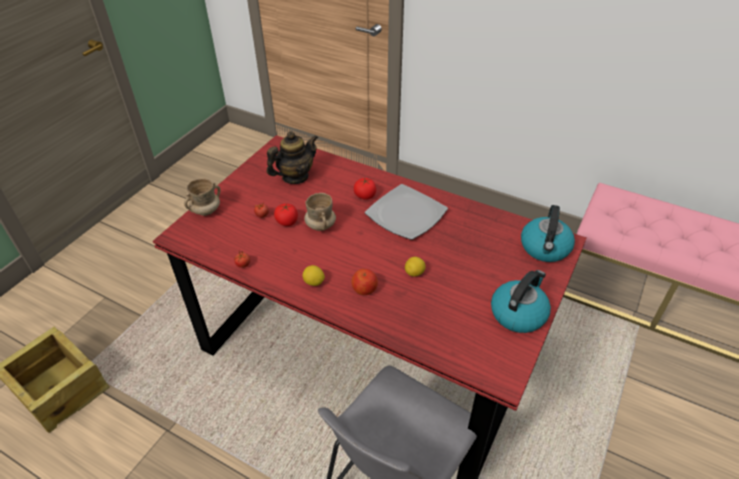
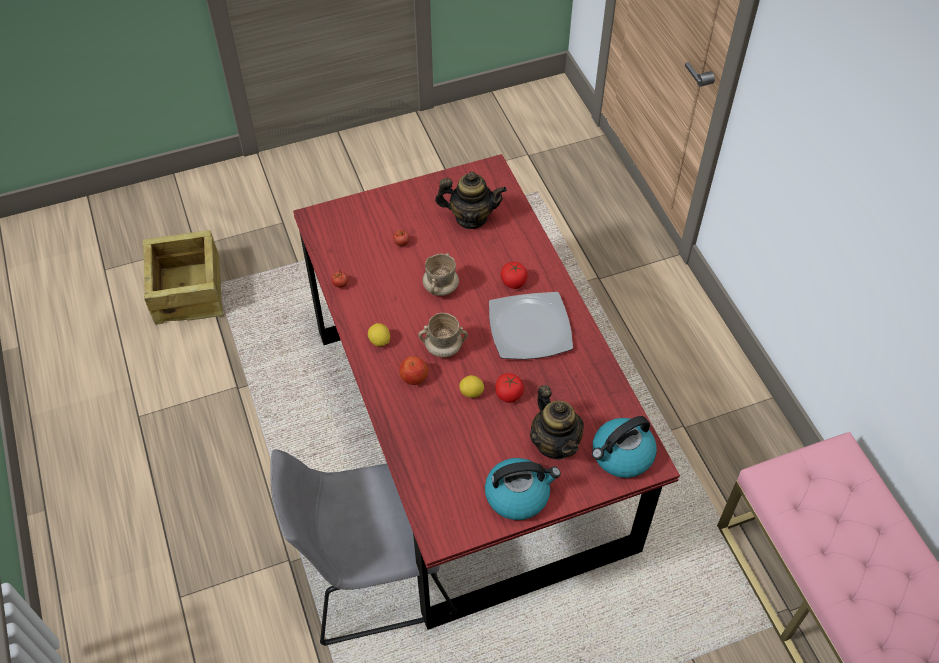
camera: 40 degrees right, 10 degrees up
beige mug [184,178,220,216] -> beige mug moved to [418,313,468,357]
tomato [274,203,298,226] -> tomato moved to [495,373,524,403]
none -> teapot [530,385,584,459]

